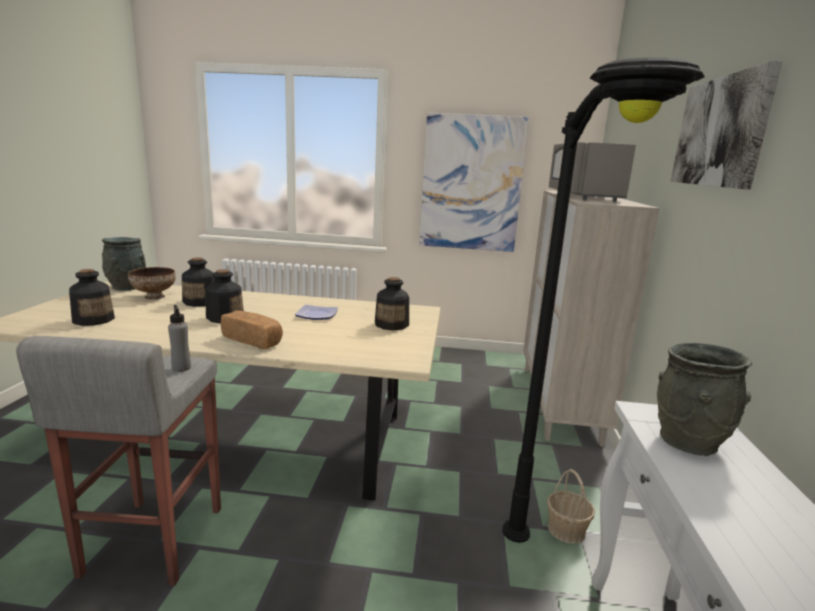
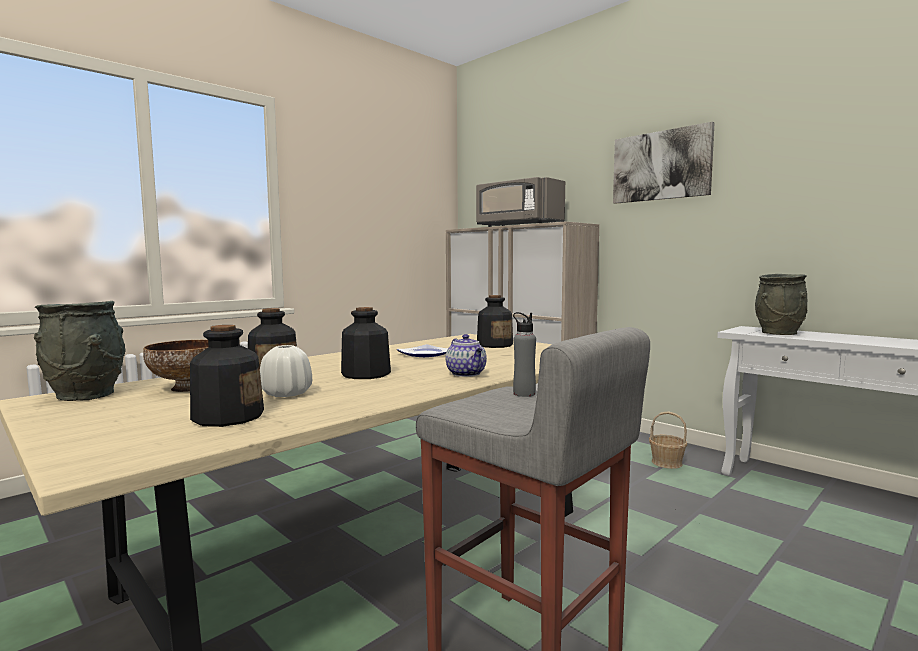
camera: 50 degrees left, 10 degrees down
bread [221,310,283,349] -> teapot [445,334,487,377]
picture [419,112,529,252] -> none
black floor lamp [502,58,705,543] -> none
none -> white vase [260,345,312,397]

